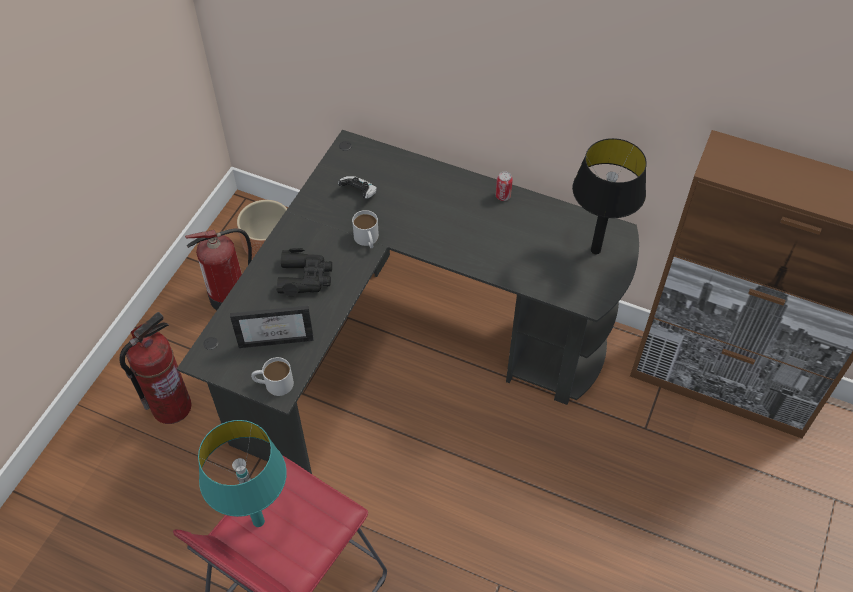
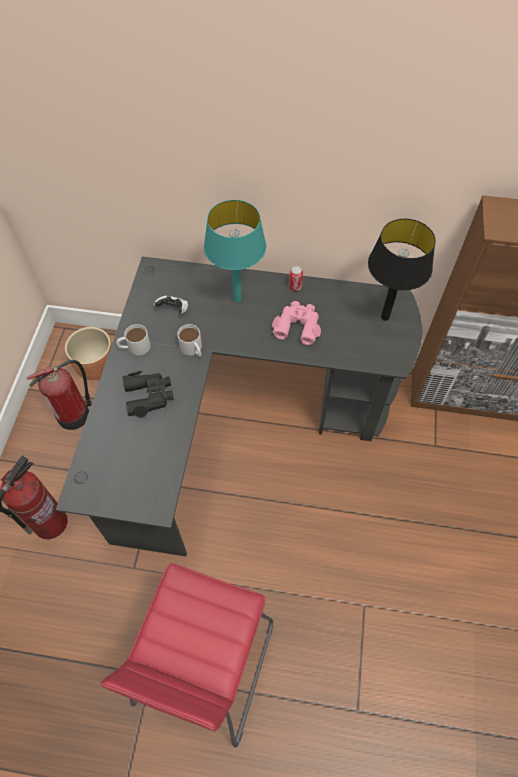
camera: 15 degrees left, 5 degrees up
turquoise table lamp [198,420,287,527] -> turquoise table lamp moved to [203,200,266,302]
picture frame [230,305,314,348] -> none
white mug [251,357,294,396] -> white mug moved to [116,324,151,355]
none -> pink binoculars [272,301,321,345]

